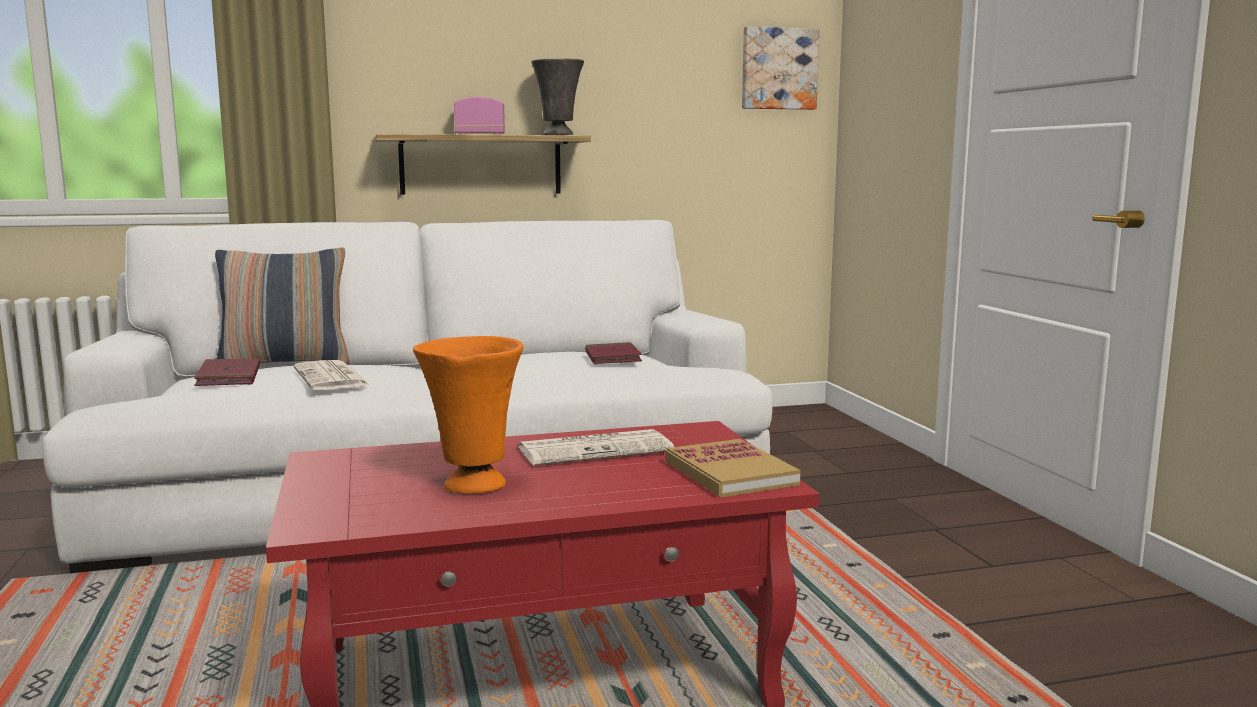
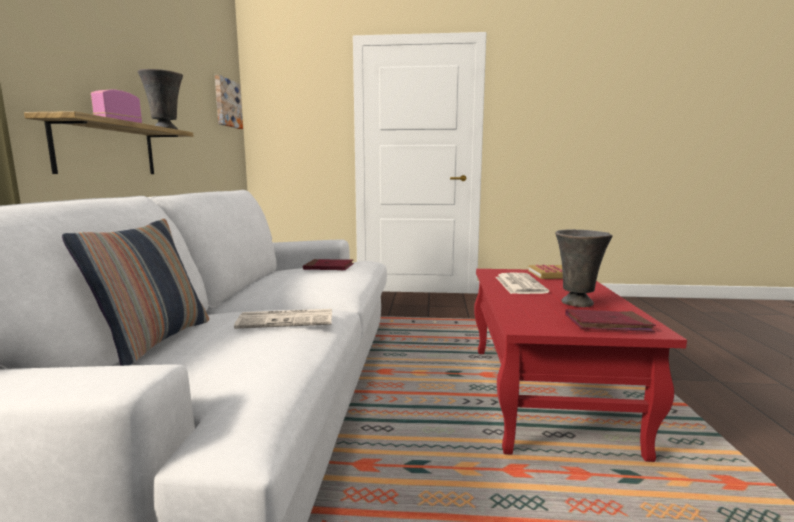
camera: 70 degrees left, 0 degrees up
red book [194,358,260,386] -> red book moved to [565,309,656,332]
orange vase [413,336,524,494] -> grey vase [555,229,613,307]

